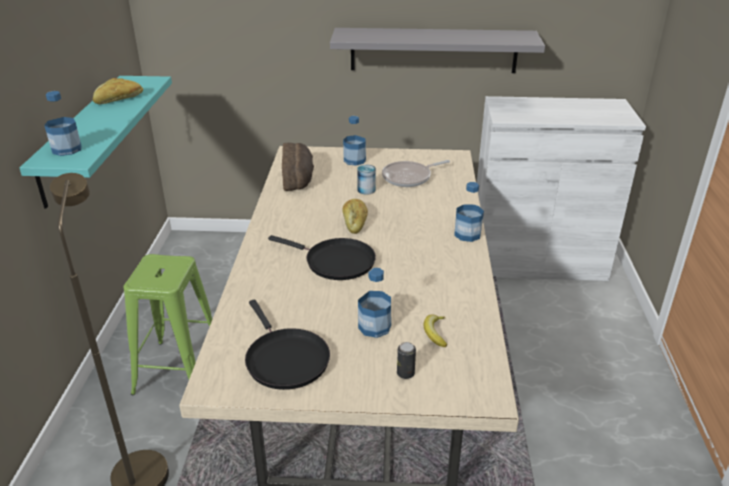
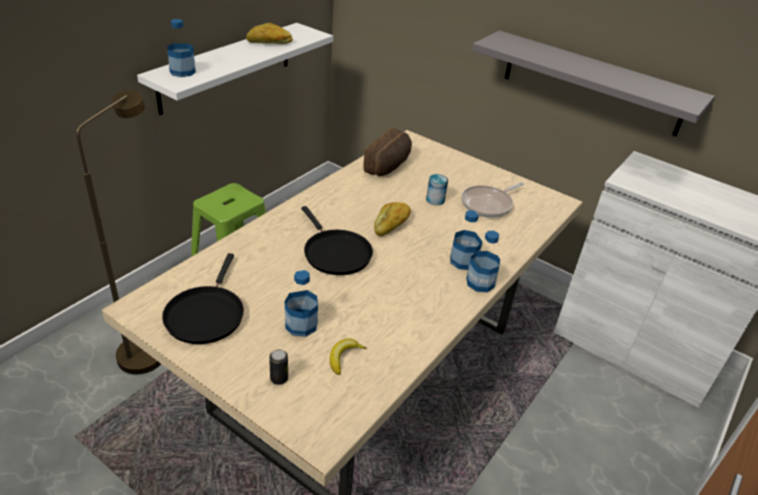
camera: 30 degrees right, 5 degrees up
turquoise shelf [19,76,172,209] -> white shelf [137,23,333,115]
bottle [343,116,366,166] -> bottle moved to [450,210,483,270]
frying pan [382,160,450,187] -> frying pan turned 45 degrees counterclockwise [461,182,524,218]

